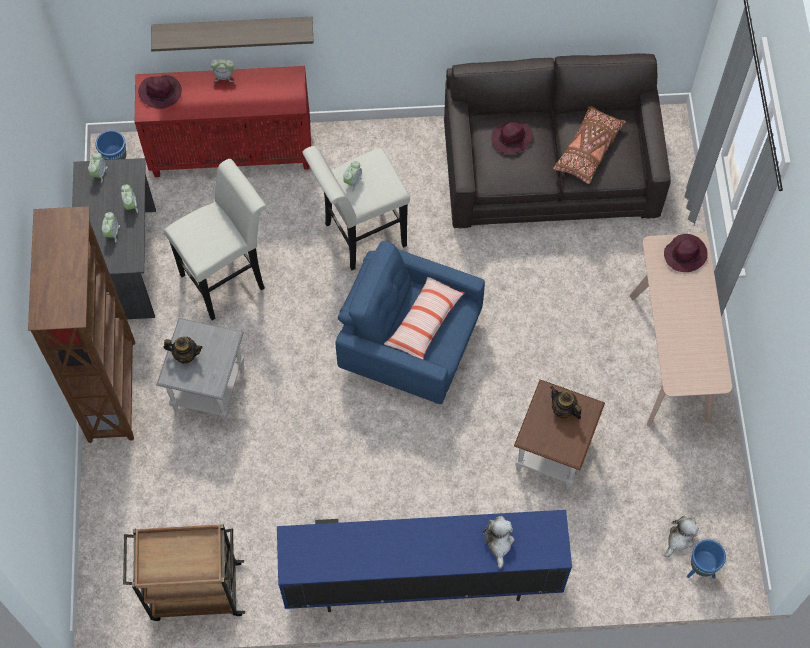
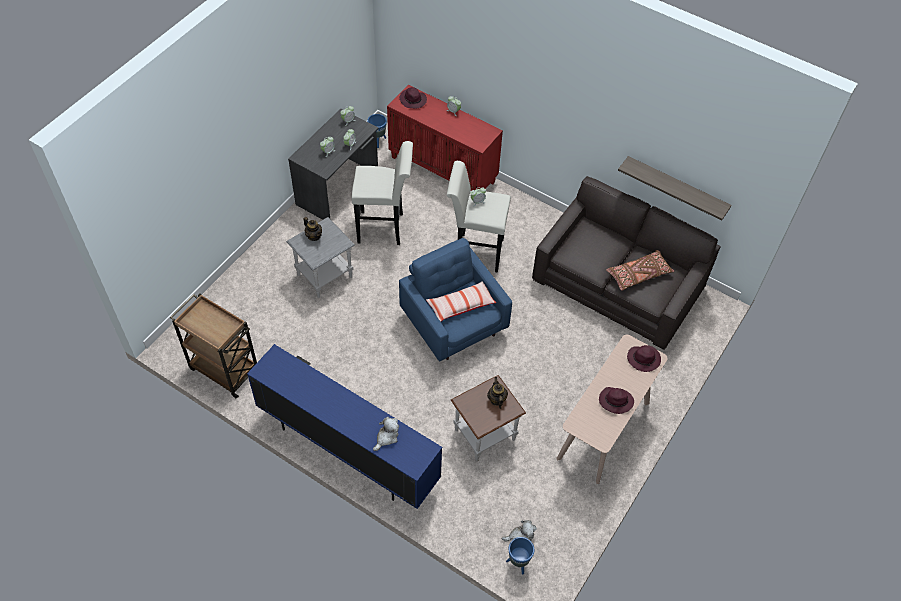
camera: 35 degrees right, 10 degrees down
brown bookcase [28,206,135,443] -> none
shelf [151,17,314,52] -> shelf moved to [618,156,732,220]
purple hat [491,121,533,154] -> purple hat moved to [599,387,634,414]

